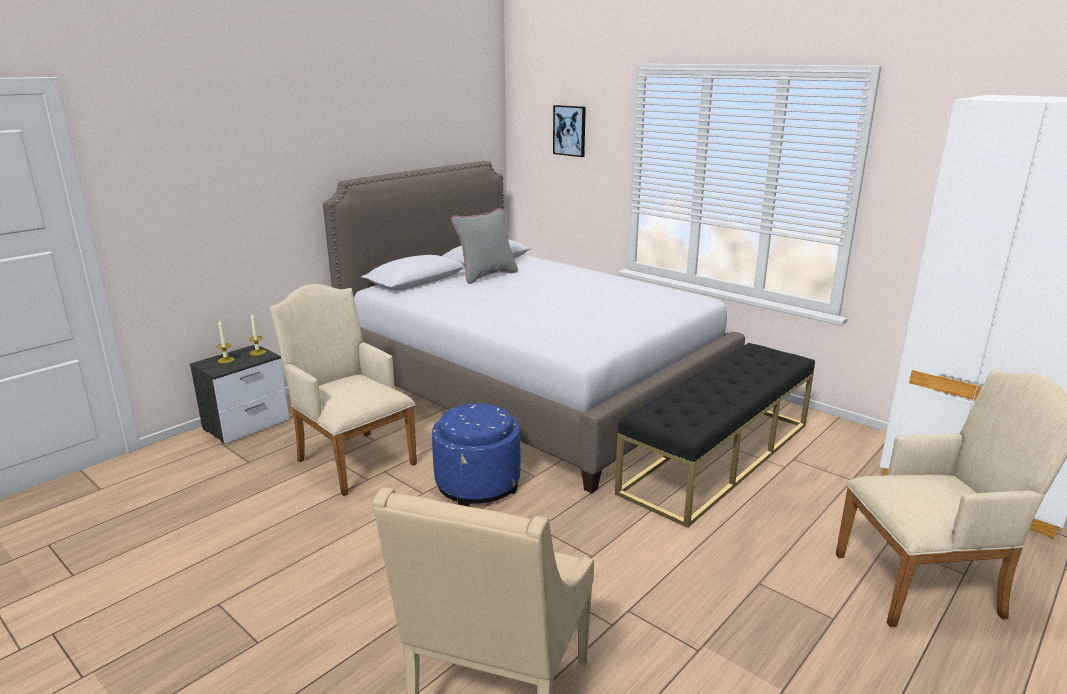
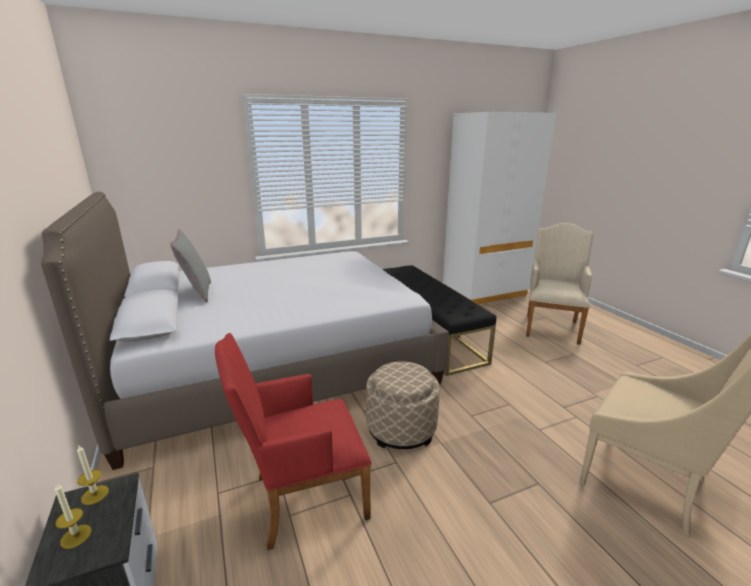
camera: 65 degrees left, 0 degrees up
beige armchair [270,284,417,496] -> red armchair [215,333,372,550]
blue ottoman [432,403,521,507] -> beige ottoman [366,361,440,449]
picture [553,105,586,157] -> none

